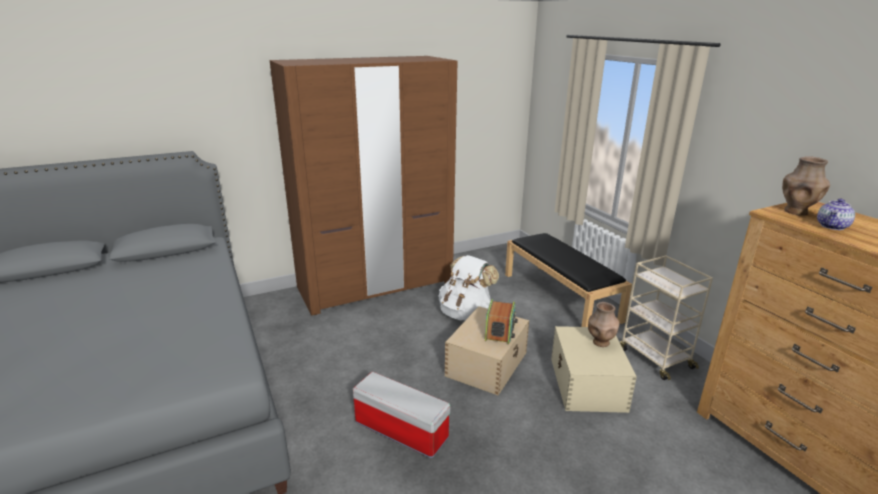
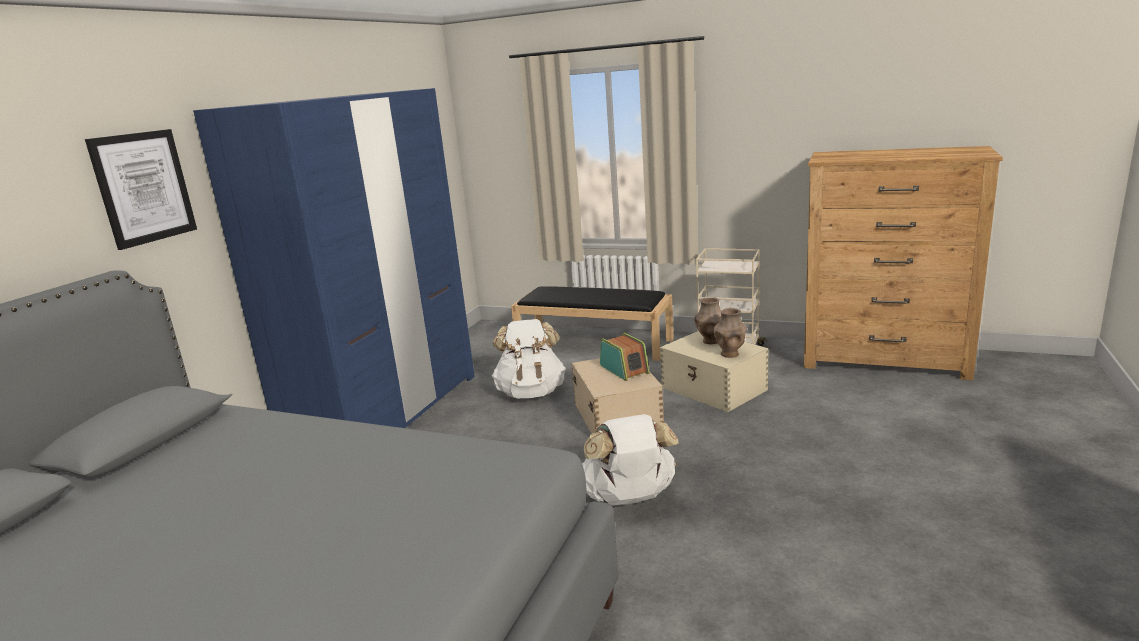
camera: 40 degrees left, 5 degrees down
brown wardrobe [270,56,458,315] -> blue wardrobe [193,88,475,428]
storage box [353,371,450,458] -> white backpack [582,414,679,506]
brown vase [782,156,830,216] -> brown vase moved to [714,308,747,358]
teapot [817,199,855,230] -> none
none -> picture [85,129,197,250]

